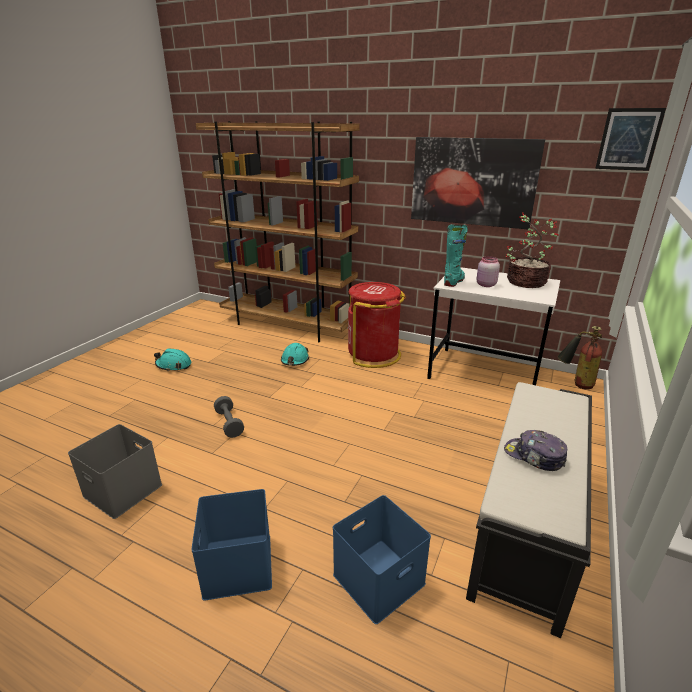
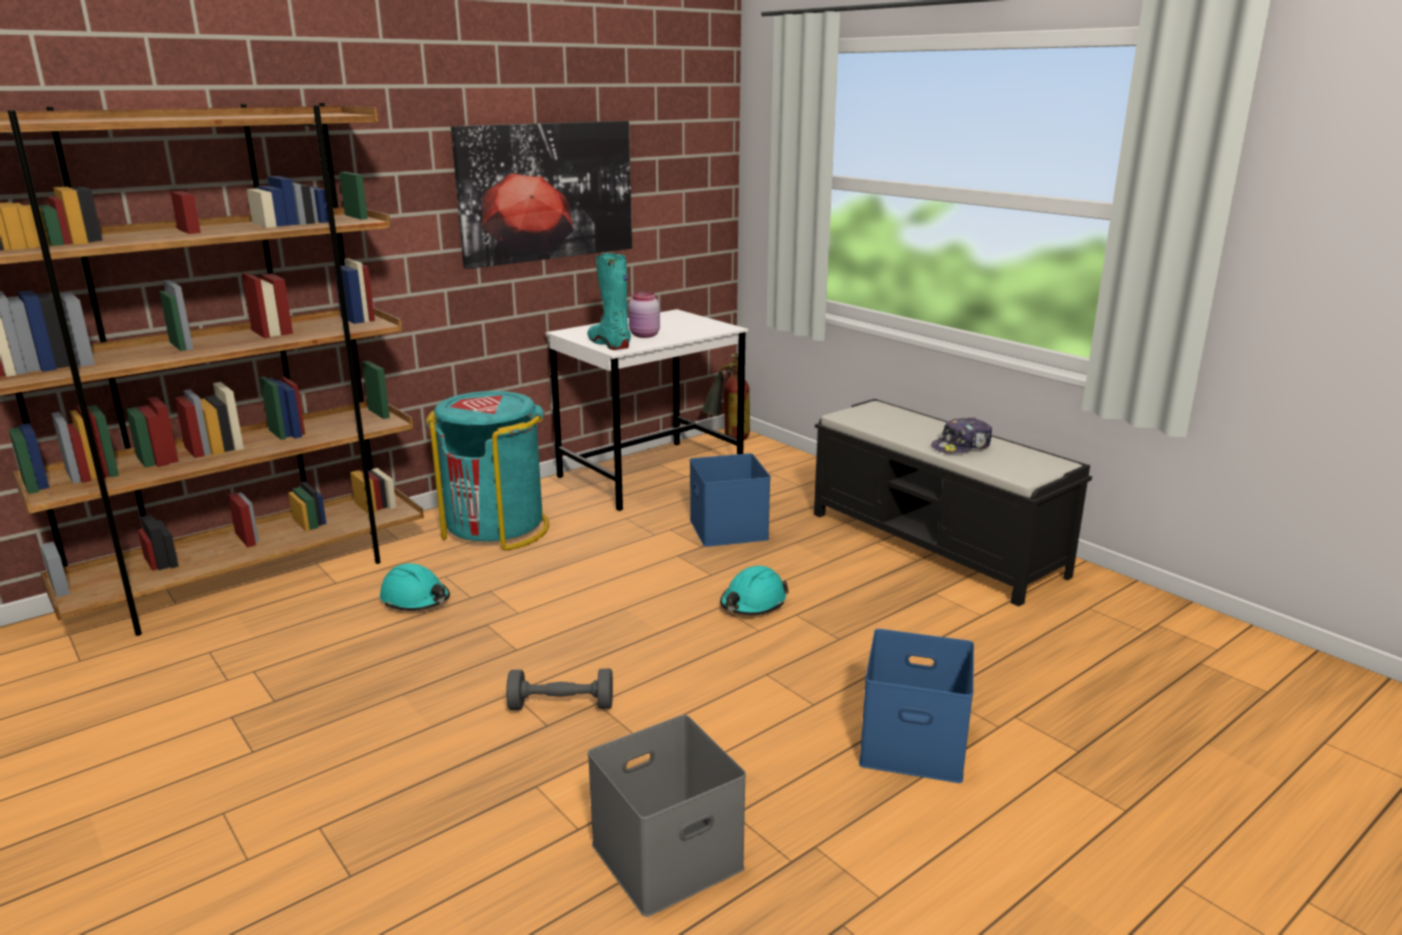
camera: 65 degrees left, 5 degrees down
turquoise hard hat [154,349,191,371] -> turquoise hard hat moved to [720,566,789,615]
blue storage box [333,495,431,624] -> blue storage box moved to [690,453,771,547]
red trash can [348,282,406,368] -> turquoise trash can [426,391,549,551]
potted plant [505,213,559,288] -> none
picture [595,108,666,171] -> none

